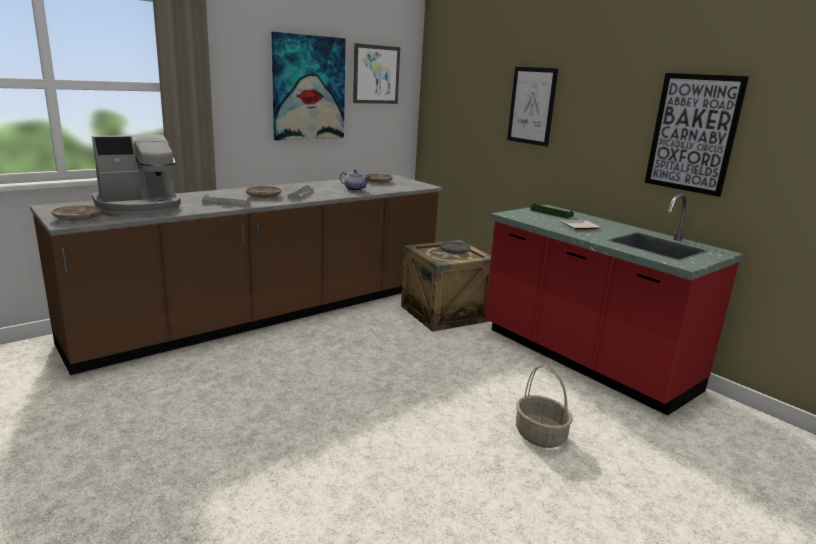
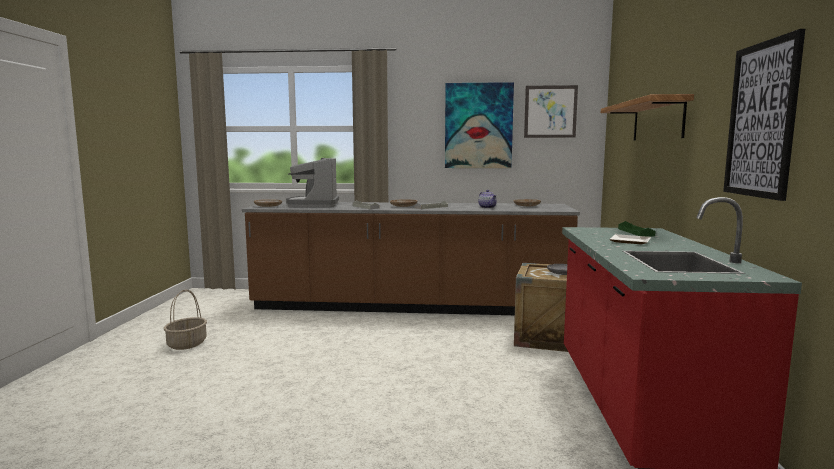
camera: 45 degrees right, 10 degrees down
coffee machine [92,135,181,215] -> coffee machine turned 75 degrees clockwise [286,158,339,207]
picture [507,67,558,147] -> shelf [601,94,694,141]
basket [516,365,573,448] -> basket moved to [164,290,207,350]

